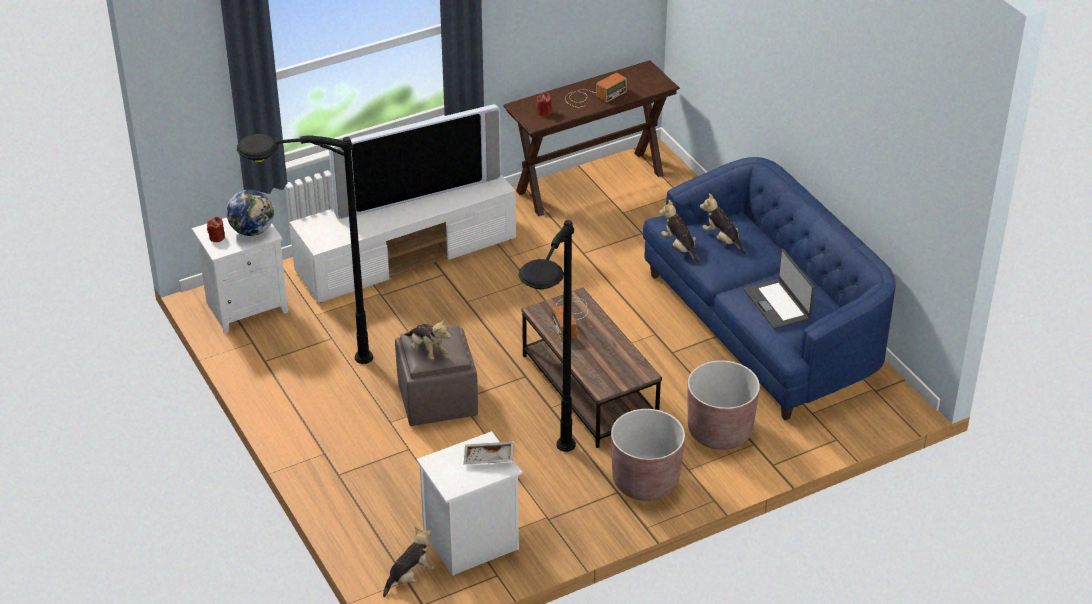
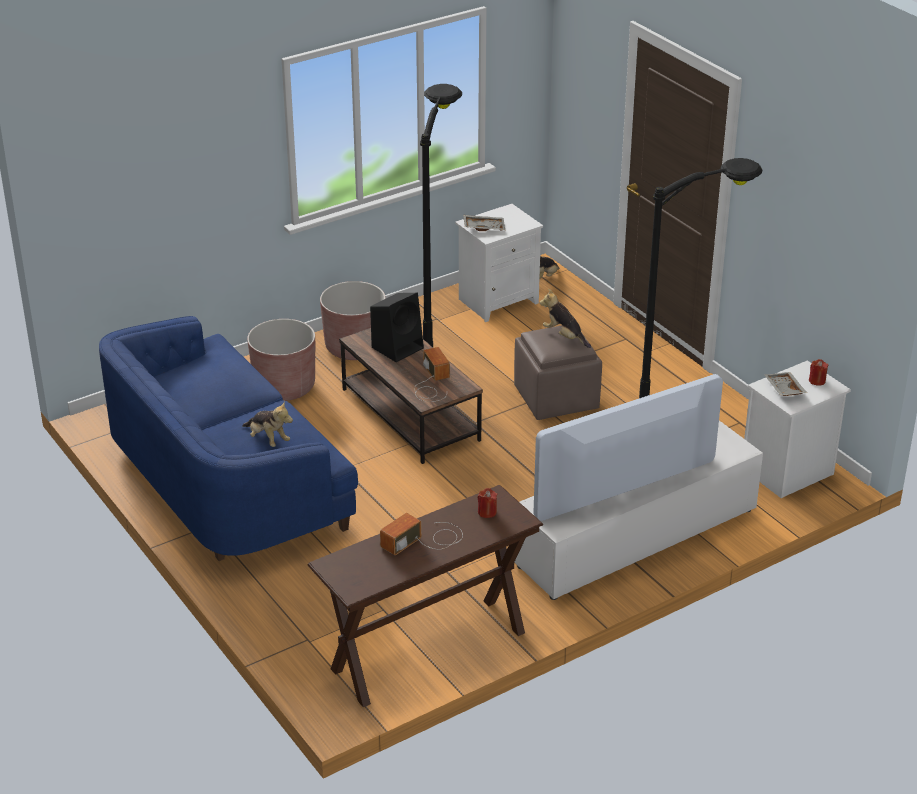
camera: 175 degrees right, 5 degrees down
globe [226,189,274,236] -> grey tray [764,372,807,396]
plush toy [659,200,702,264] -> none
laptop [744,249,815,329] -> none
none -> black speaker [370,293,424,362]

